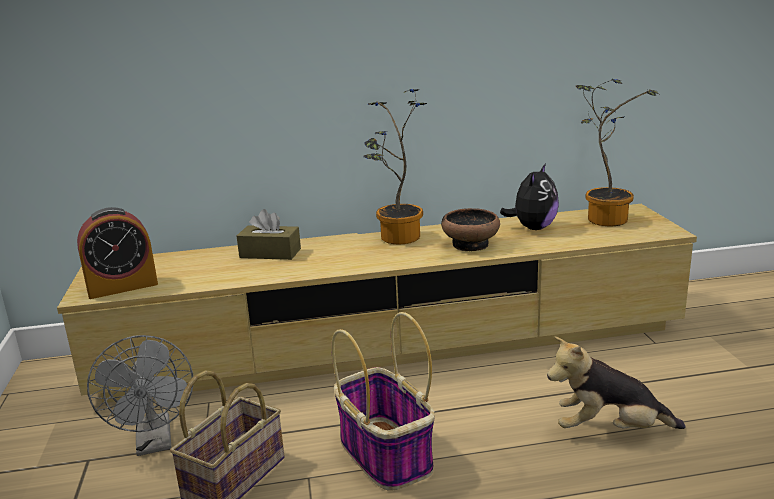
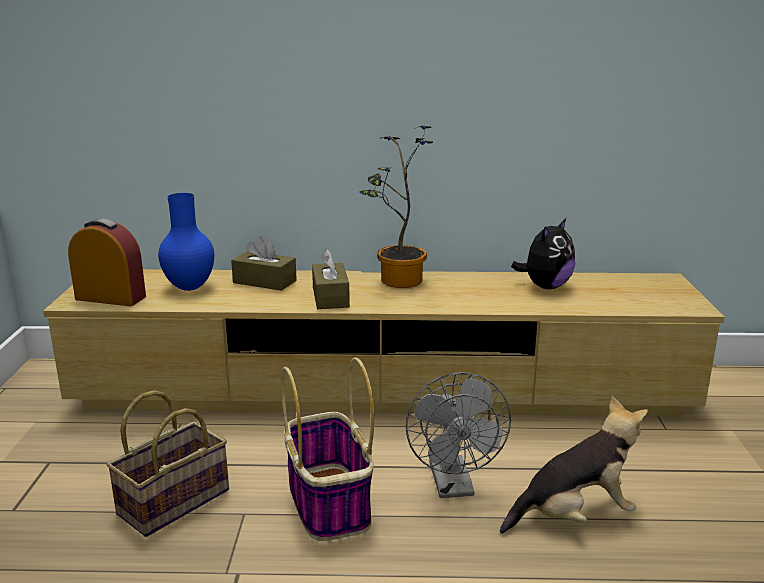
camera: 10 degrees right, 0 degrees up
alarm clock [77,207,158,299] -> alarm clock turned 150 degrees counterclockwise [68,218,146,306]
grey fan [87,335,193,456] -> grey fan moved to [406,372,511,498]
bowl [441,208,500,251] -> none
plush toy [547,336,685,429] -> plush toy turned 150 degrees clockwise [500,396,648,534]
potted plant [576,78,659,226] -> none
none -> blue vase [158,193,214,291]
none -> brown tissue box [312,249,350,309]

